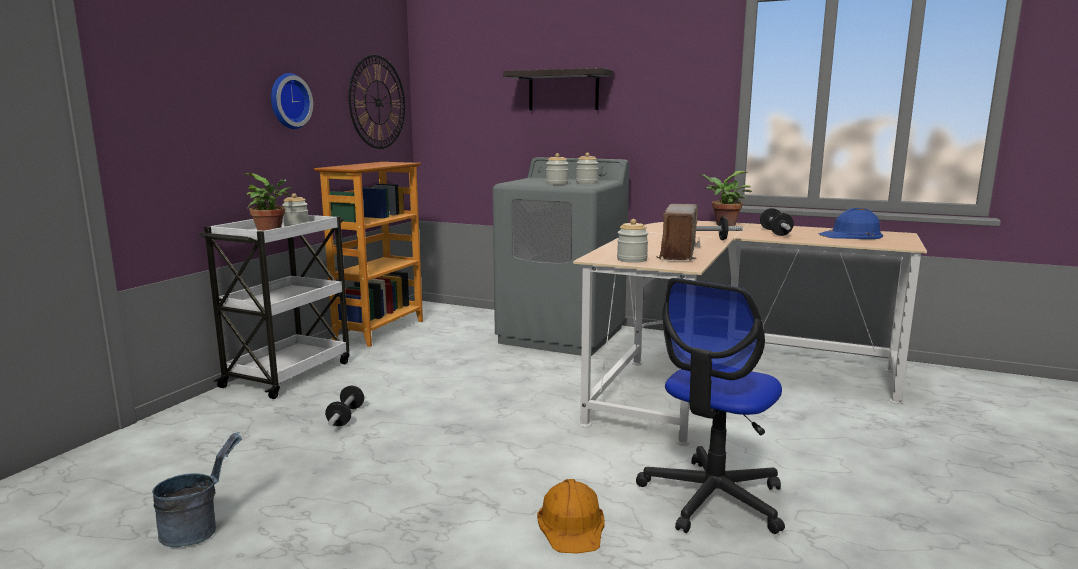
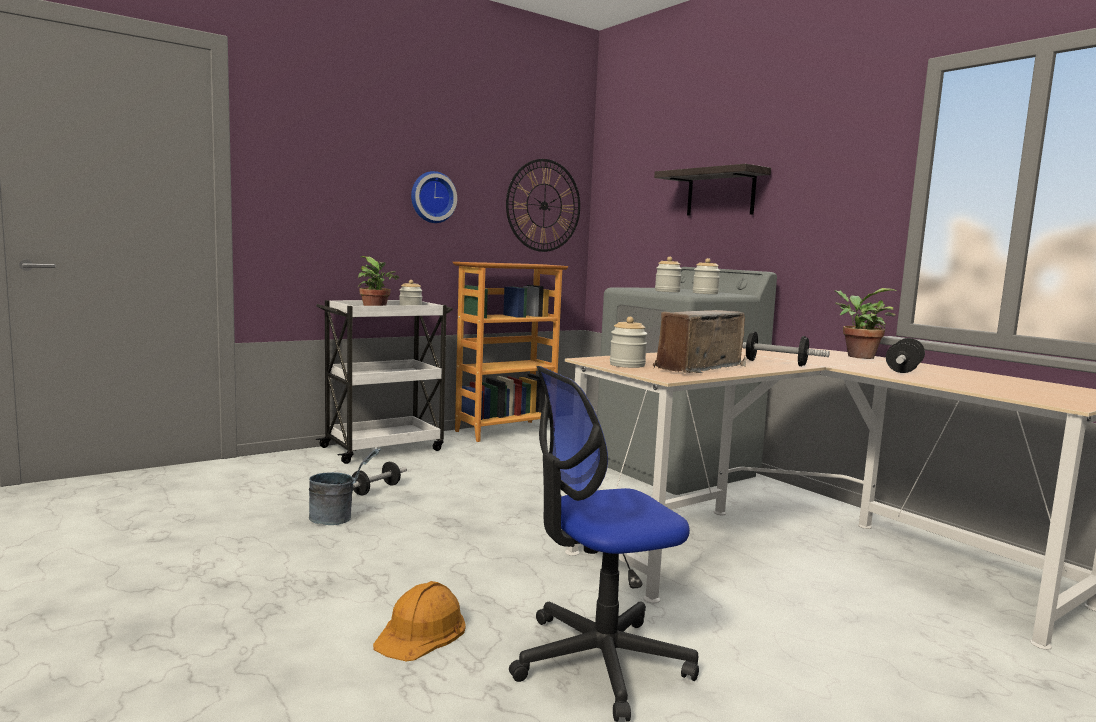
camera: 30 degrees right, 5 degrees down
grey bucket [152,432,242,547] -> grey bucket moved to [309,449,381,525]
blue hard hat [818,208,883,239] -> none

